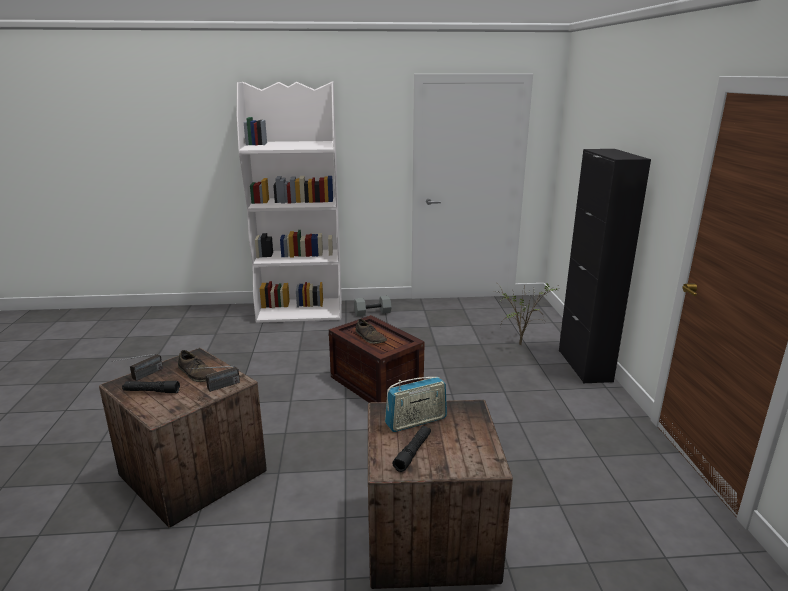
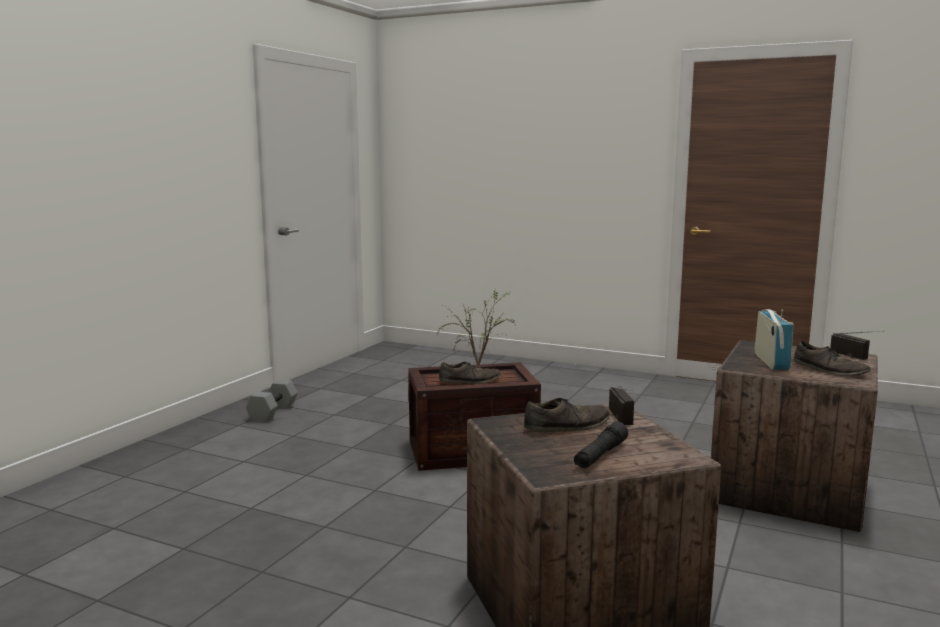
camera: 60 degrees left, 10 degrees down
radio [112,354,163,381] -> radio moved to [830,331,885,360]
white bookcase [237,82,342,323] -> none
black flashlight [392,426,431,472] -> brown shoe [794,341,871,376]
black cabinet [559,149,651,383] -> none

